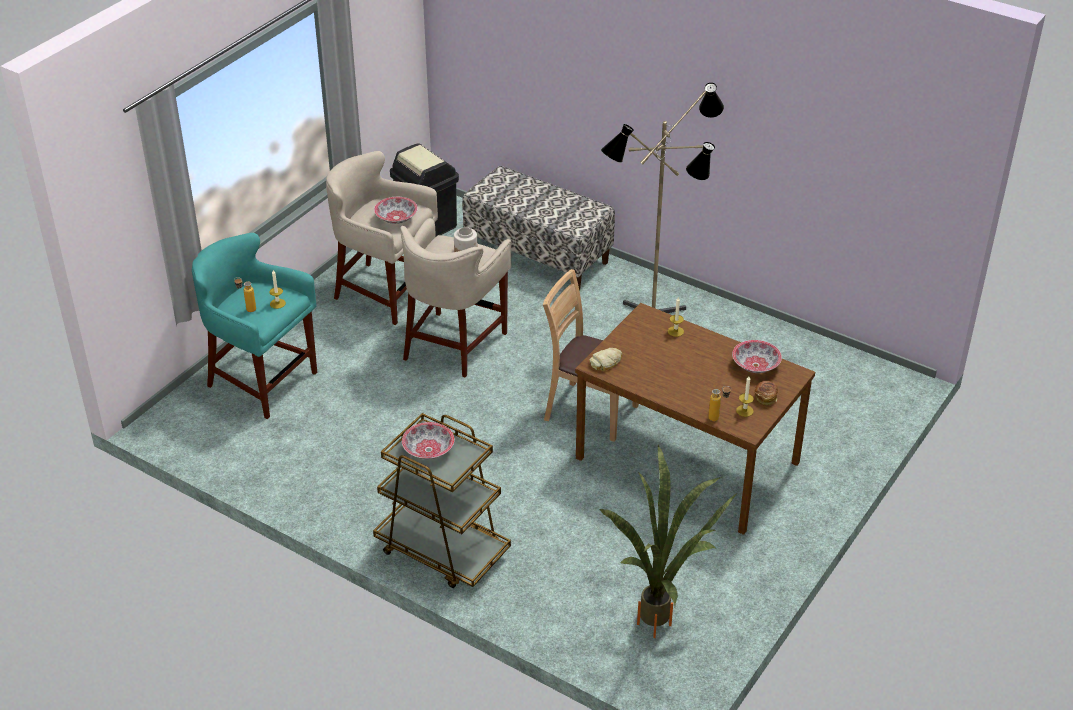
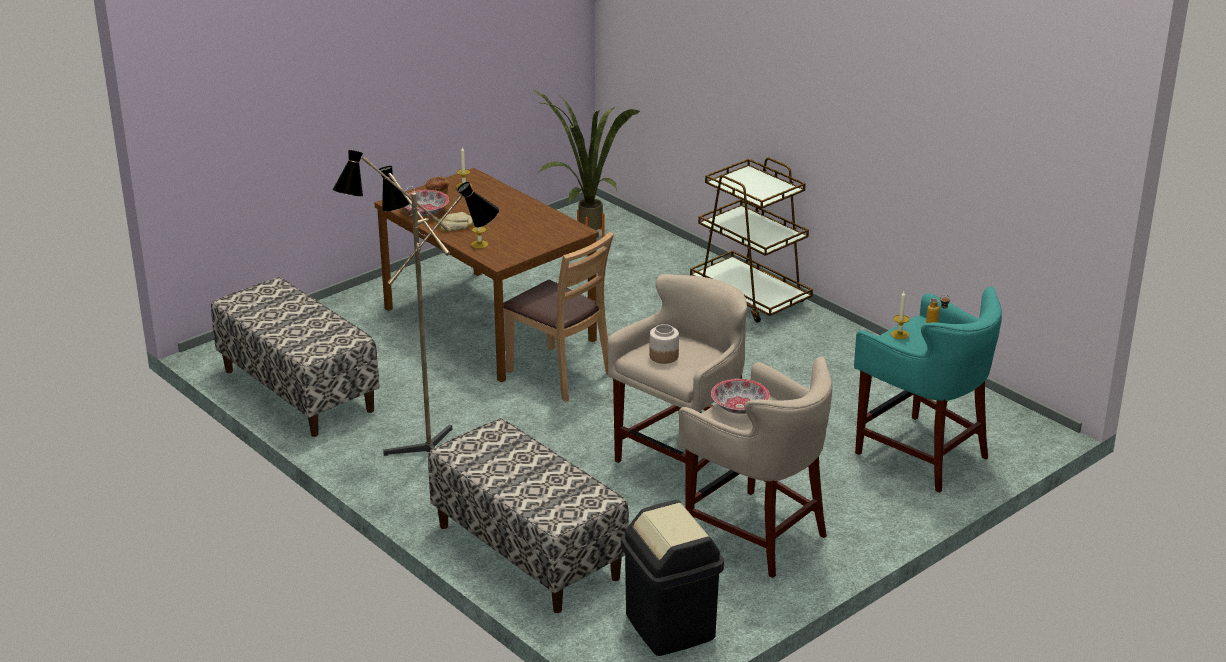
camera: 165 degrees left, 10 degrees down
bowl [402,422,455,459] -> none
bread [589,348,623,371] -> bread moved to [438,212,472,232]
bottle [708,386,731,421] -> none
none -> bench [211,277,380,437]

